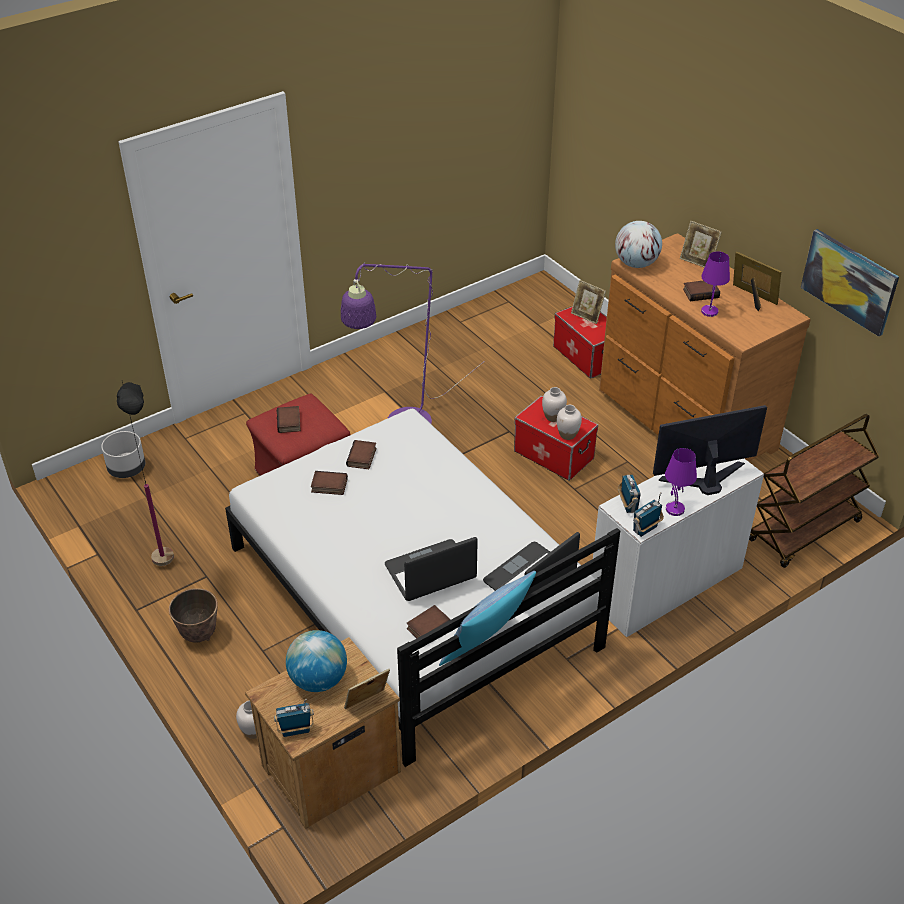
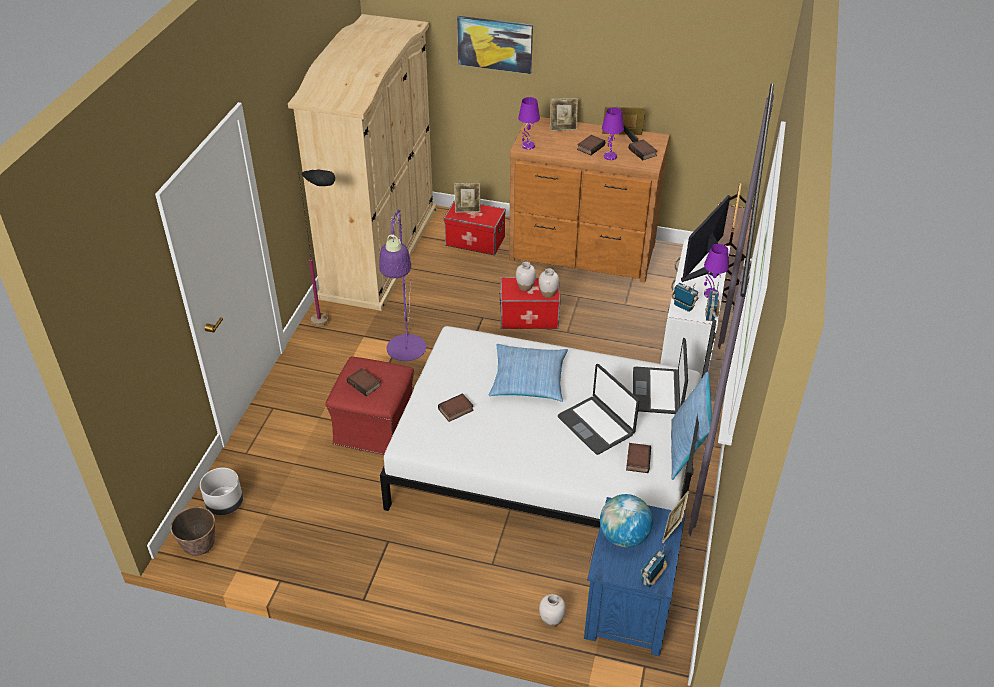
camera: 40 degrees left, 0 degrees up
black floor lamp [117,382,174,566] -> black floor lamp moved to [299,169,335,326]
planter [169,588,218,642] -> planter moved to [170,507,215,556]
brown nightstand [245,637,401,828] -> blue nightstand [584,497,686,656]
book [346,440,377,469] -> book moved to [629,139,657,160]
laptop [385,537,478,601] -> laptop turned 60 degrees counterclockwise [558,364,639,455]
globe [615,221,662,268] -> purple table lamp [518,97,540,150]
picture [801,229,899,337] -> picture moved to [457,16,533,74]
none -> beige wardrobe [288,14,437,311]
none -> pillow [489,344,568,402]

